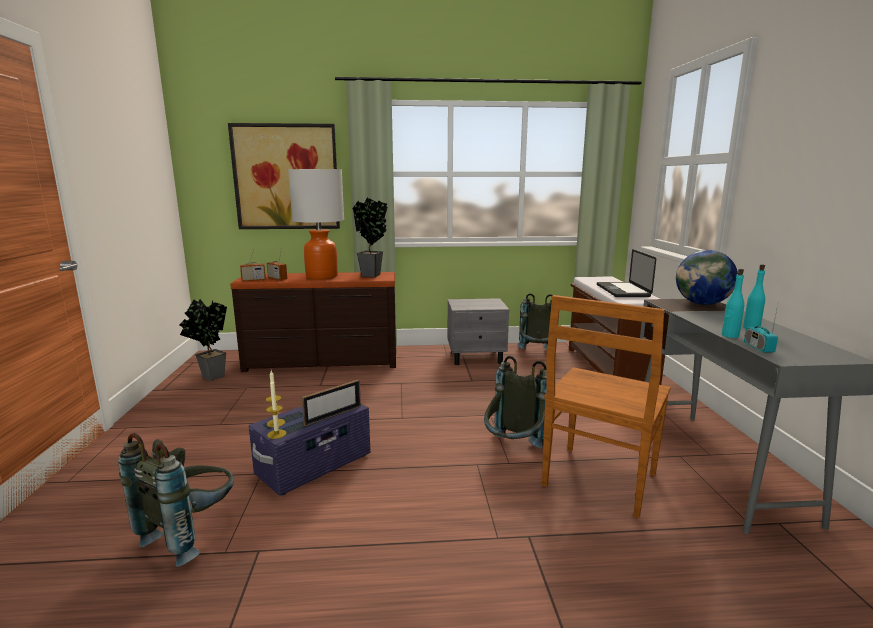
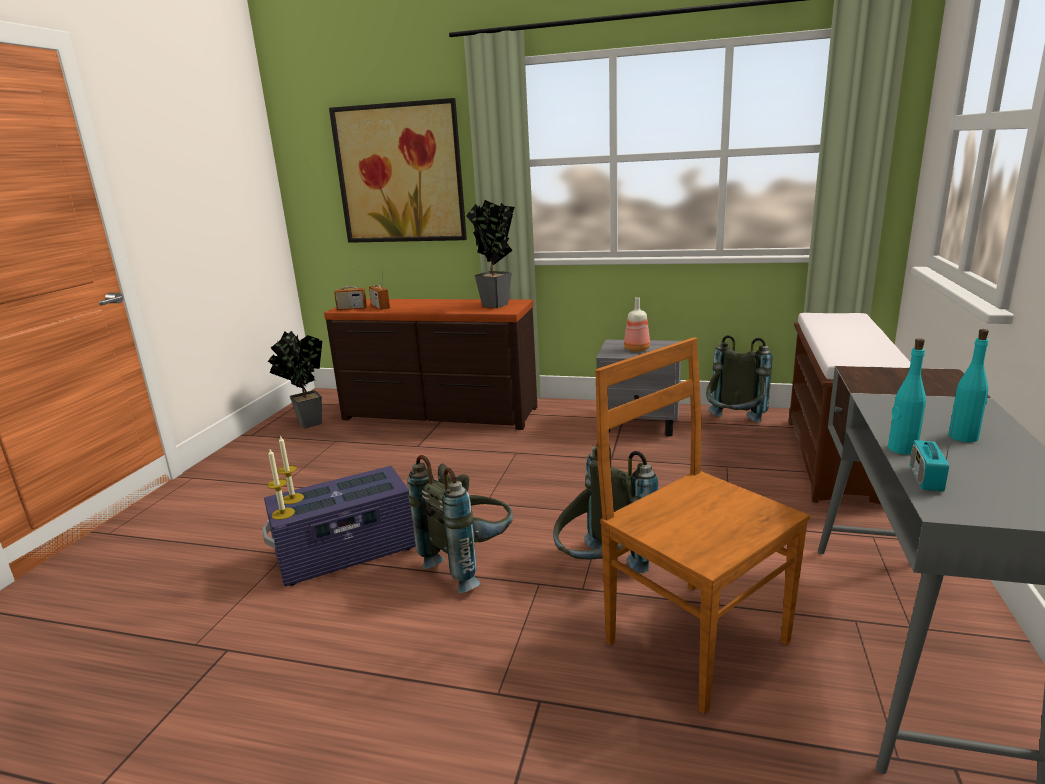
camera: 20 degrees right, 5 degrees up
grey backpack [118,433,234,567] -> grey backpack moved to [408,455,513,593]
table lamp [288,169,344,280] -> none
picture frame [302,380,361,426] -> none
brown chair [542,295,671,518] -> brown chair turned 90 degrees clockwise [595,337,810,715]
laptop [597,250,656,297] -> none
globe [676,250,738,305] -> none
none -> bottle [624,297,650,352]

